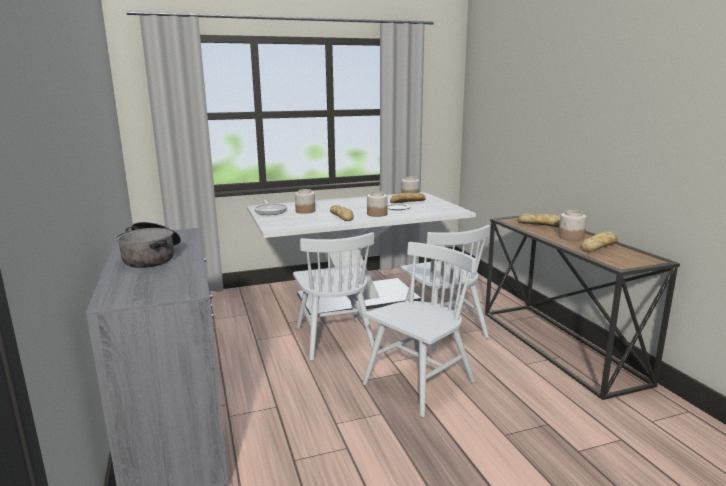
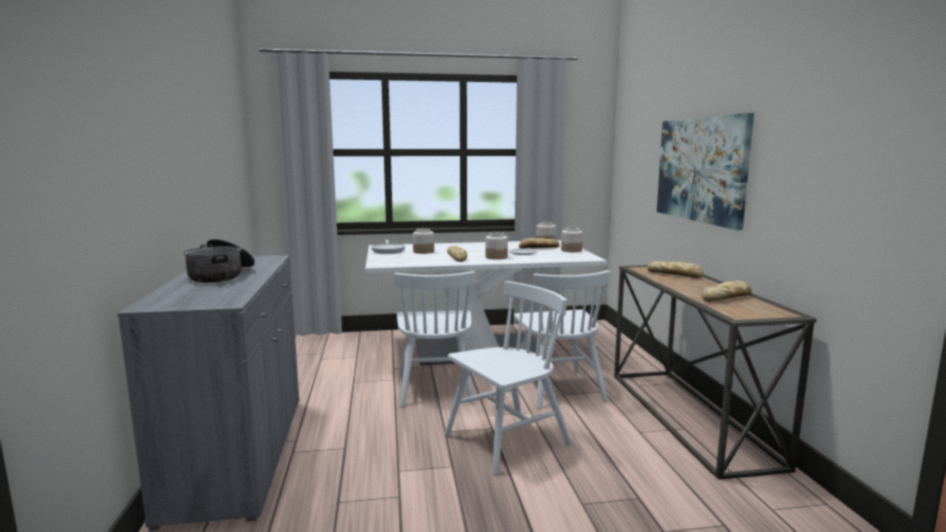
camera: 10 degrees right, 5 degrees down
jar [558,210,587,241] -> jar moved to [561,227,583,252]
none -> picture [657,113,754,230]

